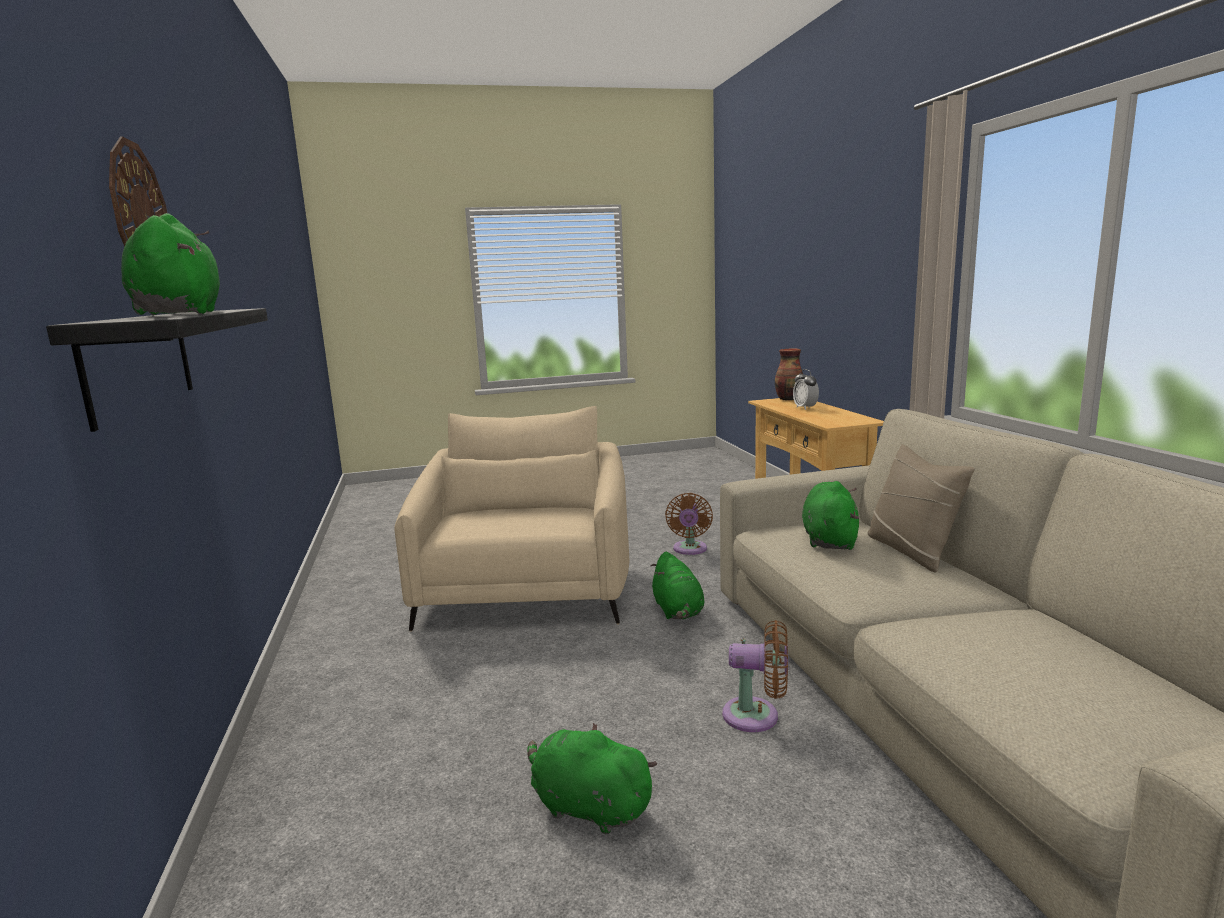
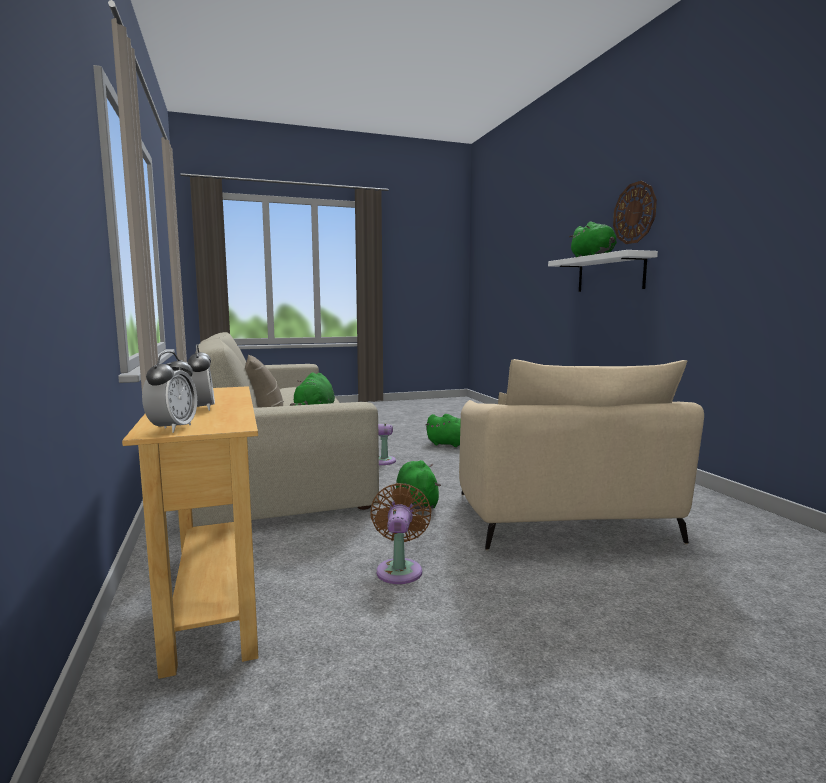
camera: 175 degrees right, 5 degrees down
black shelf [46,308,268,432] -> white shelf [548,250,658,292]
vase [775,349,803,400] -> alarm clock [142,351,197,433]

